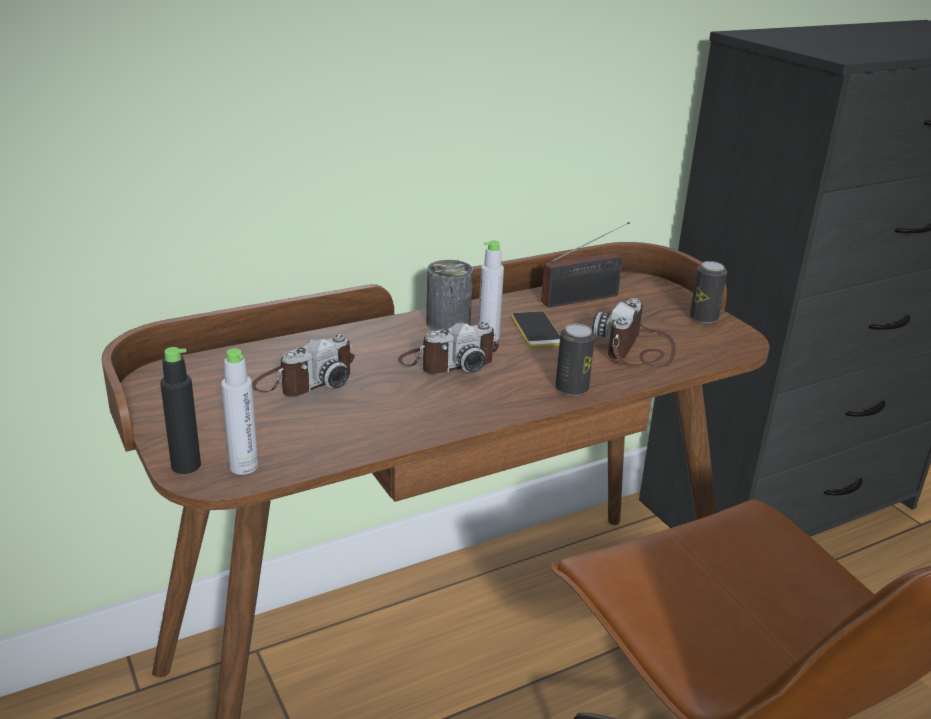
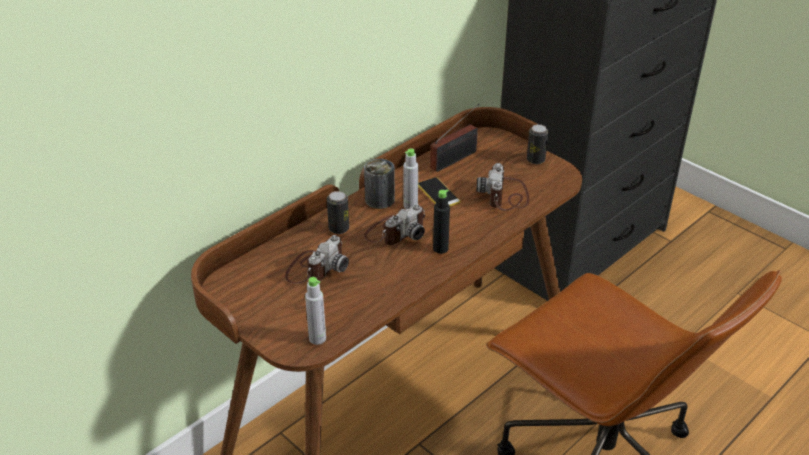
camera: 15 degrees left, 10 degrees up
black bottle [160,347,201,474] -> black bottle moved to [433,189,450,254]
can [555,324,595,396] -> can moved to [327,191,349,234]

